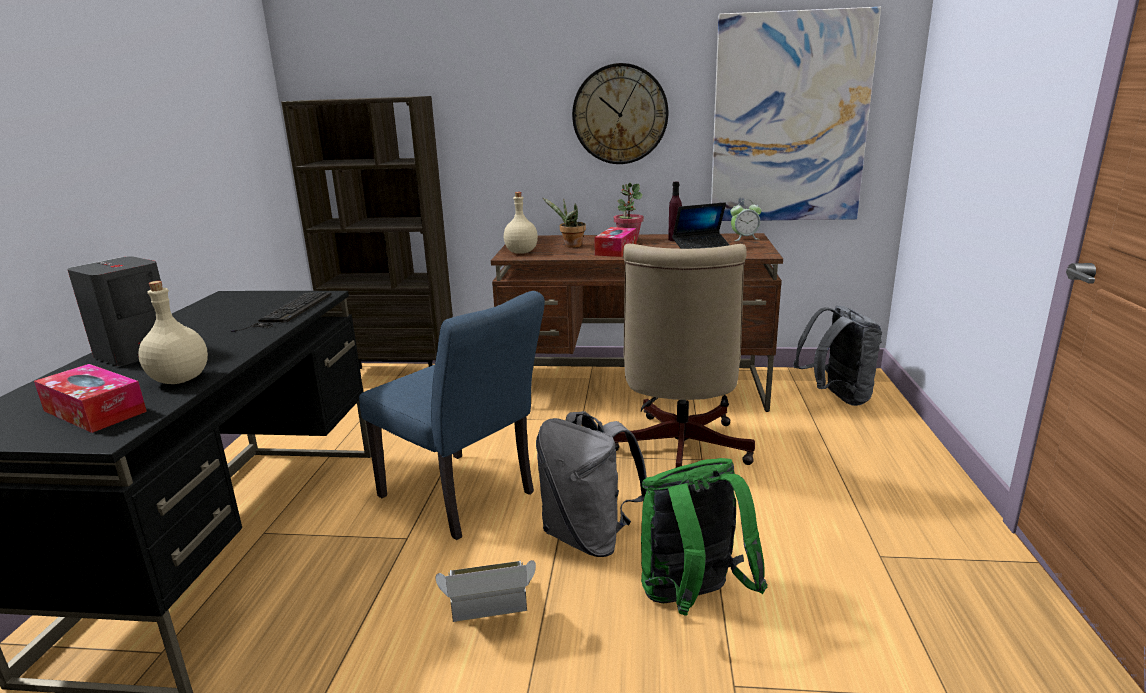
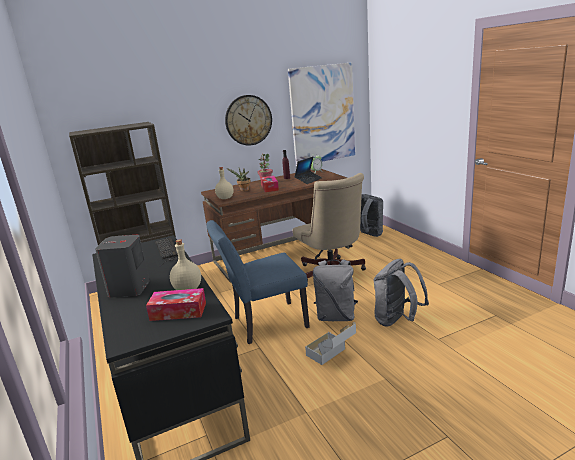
camera: 30 degrees left, 0 degrees up
blue chair [359,291,545,540] -> blue chair turned 150 degrees clockwise [206,220,310,344]
green backpack [641,458,768,616] -> grey backpack [374,259,429,327]

